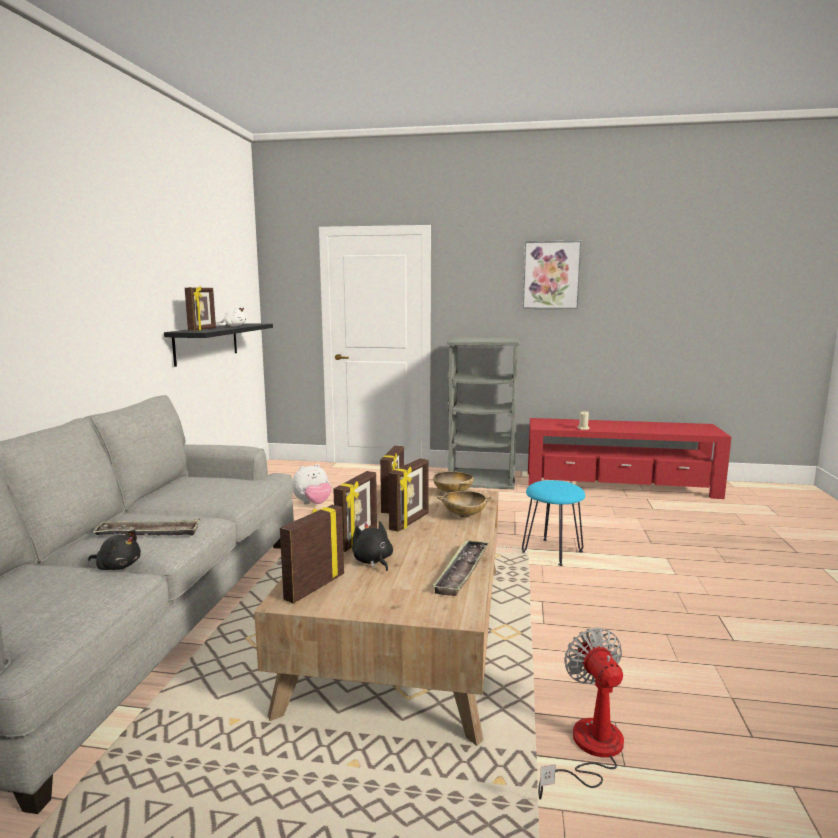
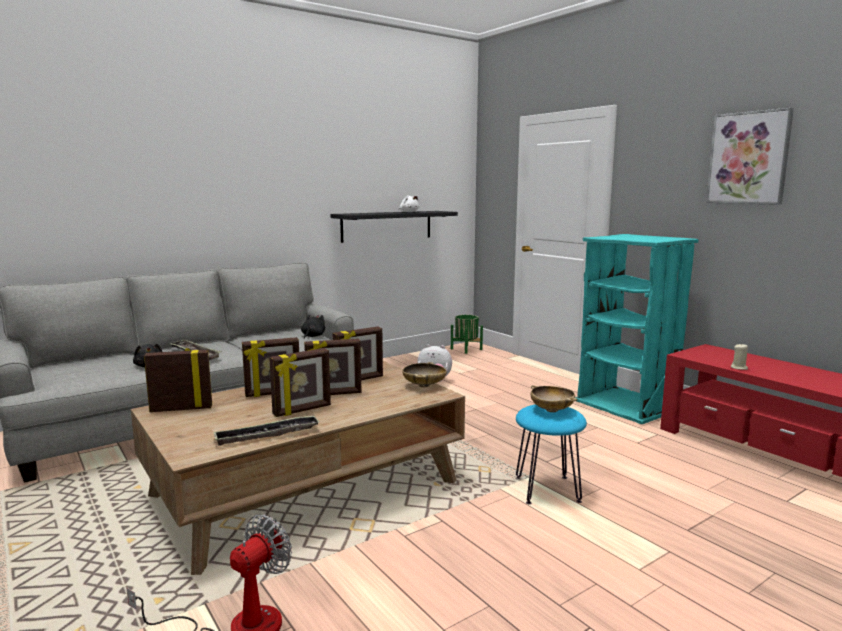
camera: 45 degrees right, 0 degrees up
picture frame [185,286,216,331] -> picture frame moved to [269,348,331,417]
black plush toy [352,521,393,571] -> black plush toy moved to [301,314,325,339]
beige bowl [437,491,493,517] -> beige bowl moved to [531,385,577,412]
grey bookcase [447,337,520,490] -> turquoise bookcase [576,234,698,424]
none -> green planter [451,315,483,354]

